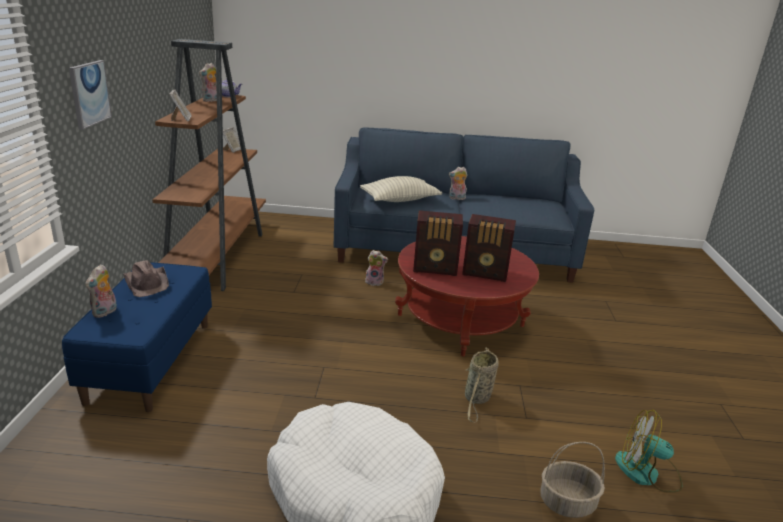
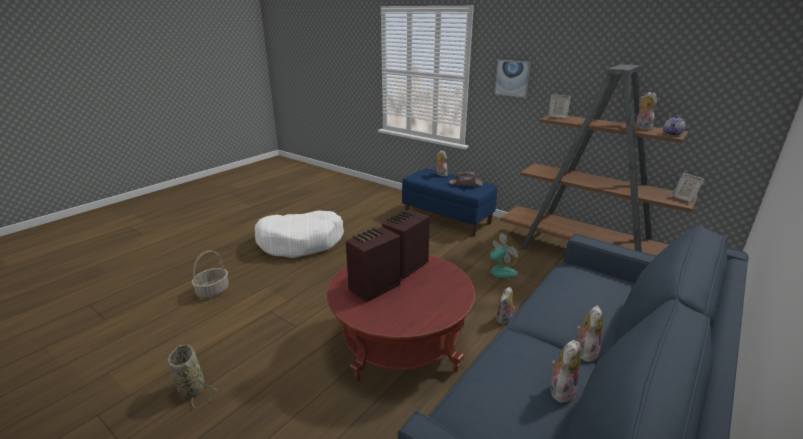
camera: 125 degrees right, 0 degrees up
pillow [360,176,442,202] -> none
basket [465,348,499,422] -> basket moved to [167,344,218,408]
fan [615,410,682,493] -> fan moved to [481,233,520,287]
none -> plush toy [551,340,581,403]

